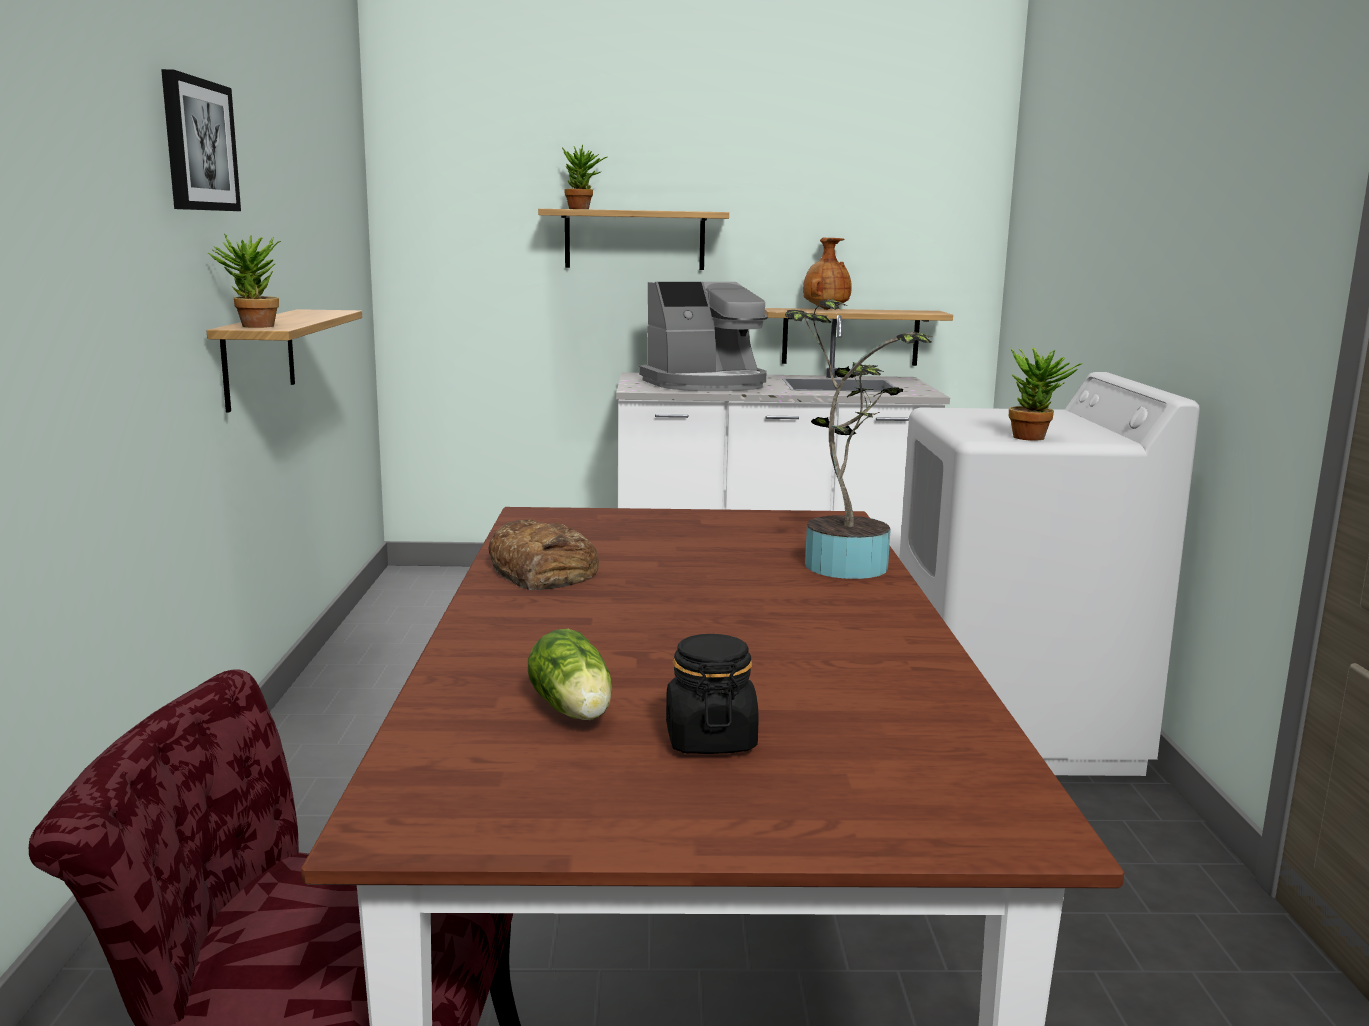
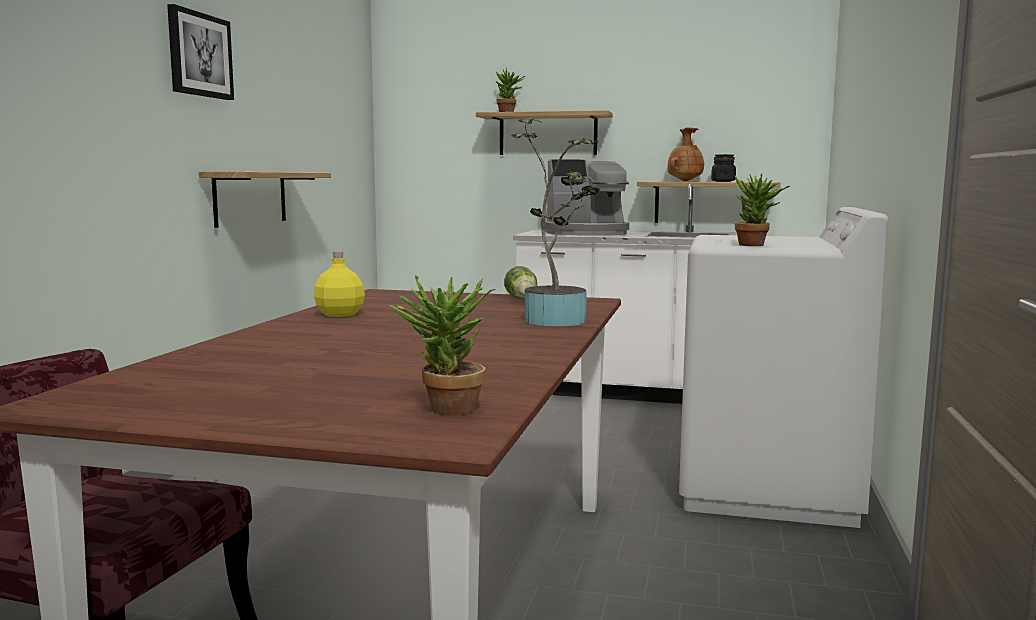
camera: 15 degrees right, 5 degrees down
potted plant [208,234,281,328] -> potted plant moved to [390,275,495,416]
bread [489,519,599,590] -> yellow bottle [314,251,365,317]
lettuce [528,629,612,720] -> lettuce moved to [504,266,537,299]
black jar [666,634,758,754] -> black jar moved to [711,154,736,182]

